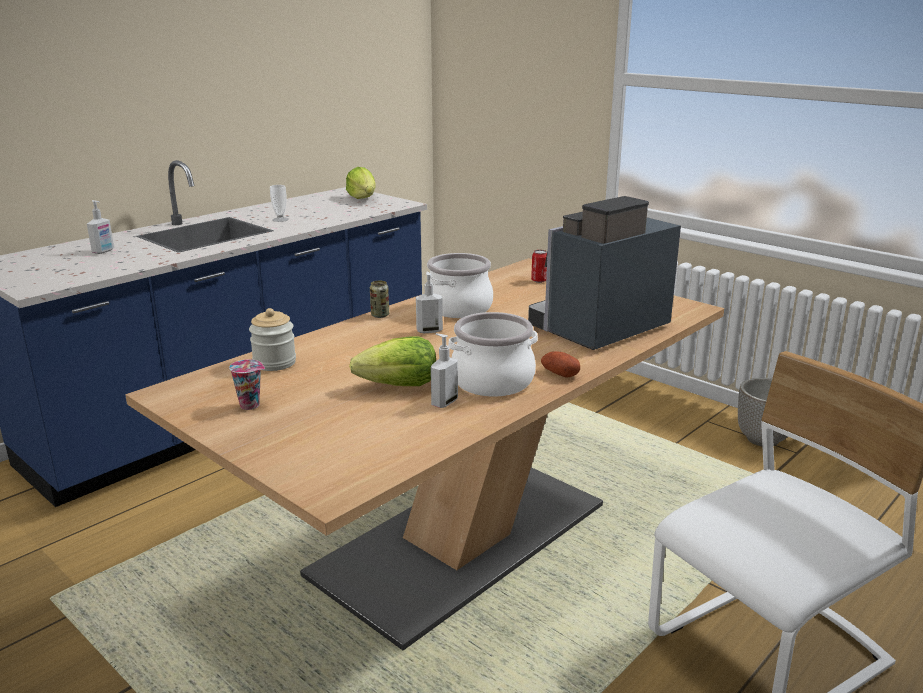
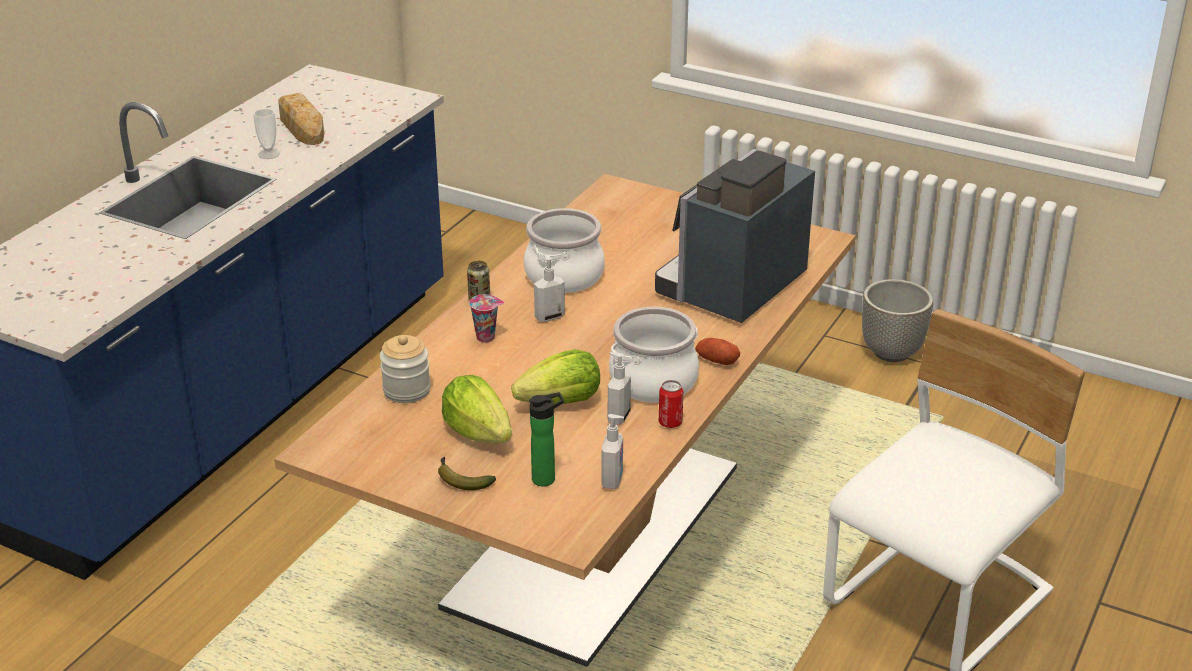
camera: 15 degrees left, 10 degrees up
soap dispenser [87,200,114,254] -> soap dispenser moved to [601,414,624,489]
cup [229,359,265,410] -> cup moved to [469,294,504,343]
lettuce [346,167,376,199] -> lettuce moved to [442,375,512,443]
can [531,250,547,283] -> can moved to [659,380,683,428]
none -> bread [278,93,324,145]
none -> banana [438,457,496,490]
none -> bottle [529,392,564,486]

